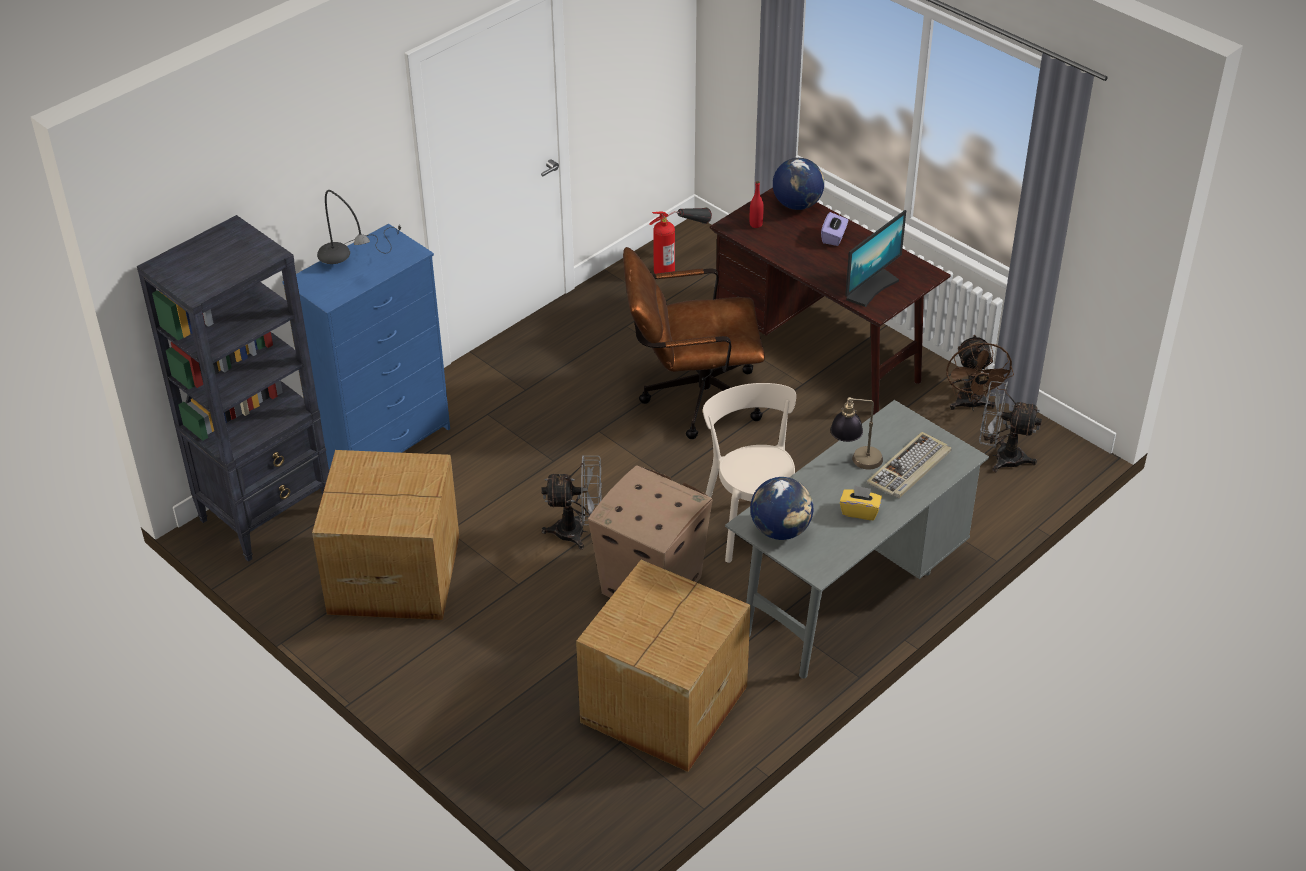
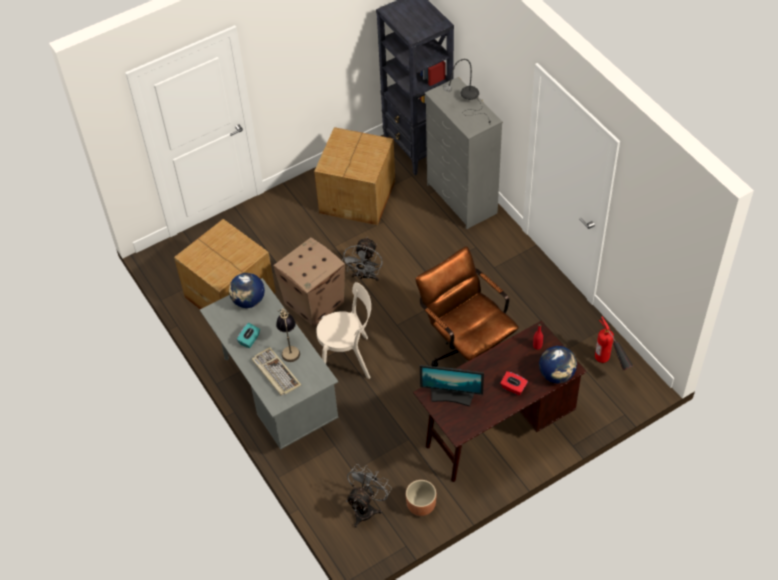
camera: 105 degrees right, 10 degrees up
blue dresser [282,223,450,470] -> grey dresser [425,77,503,229]
brown office chair [623,247,765,439] -> brown office chair turned 45 degrees counterclockwise [416,246,519,367]
purple tissue box [821,212,848,246] -> red tissue box [500,371,528,395]
yellow tissue box [840,485,882,520] -> turquoise tissue box [237,323,260,348]
monitor [845,210,906,307] -> monitor turned 45 degrees counterclockwise [420,365,484,406]
brown fan [946,335,1014,411] -> brown planter [406,480,436,516]

